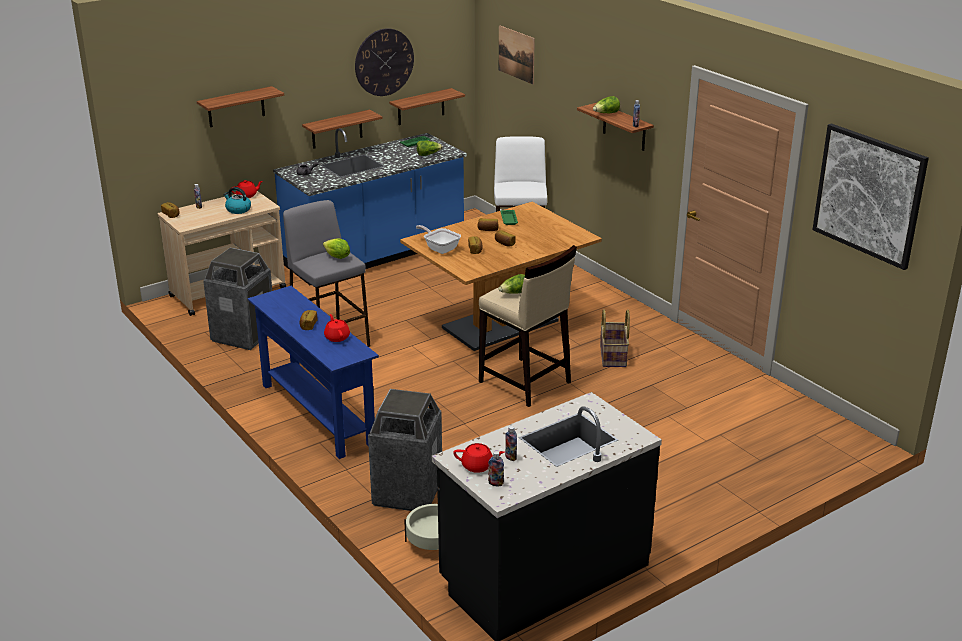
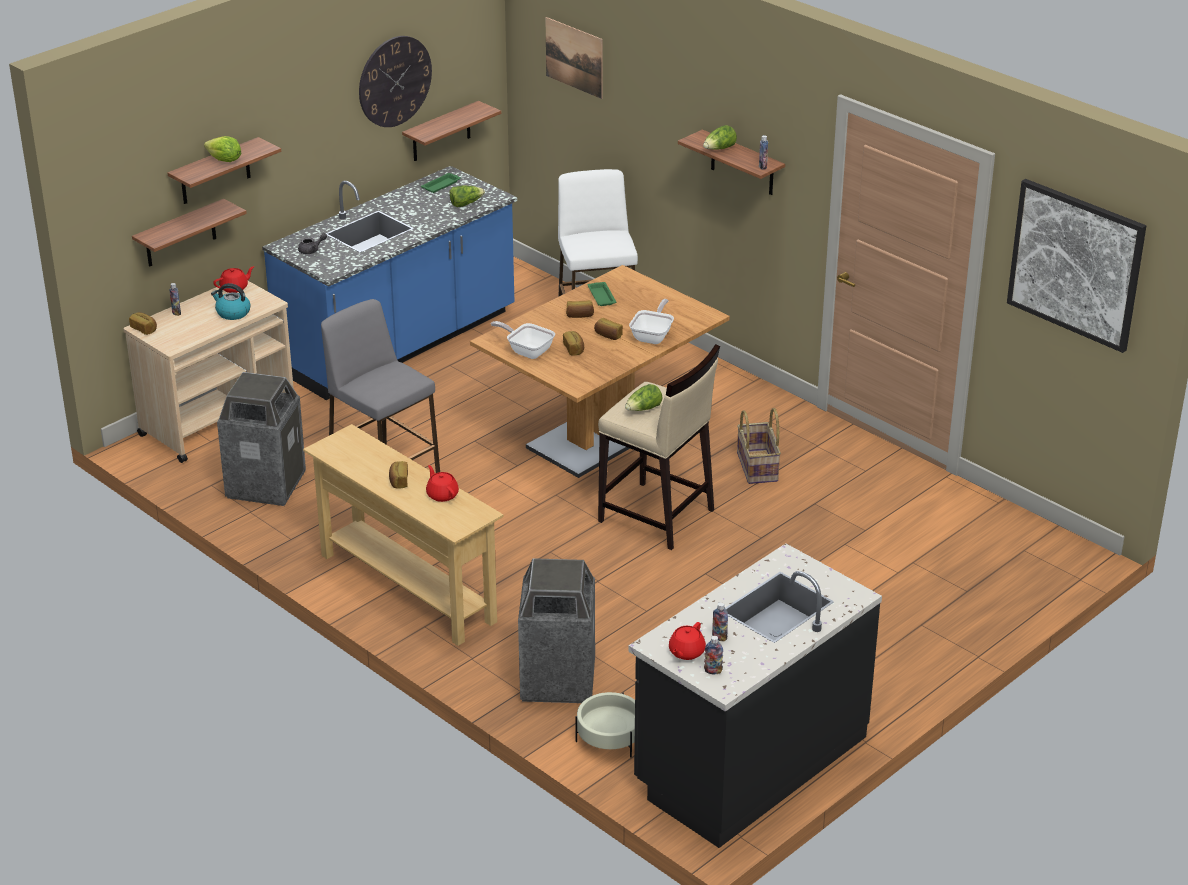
camera: 10 degrees left, 5 degrees up
blue console table [248,286,379,459] -> beige console table [303,424,504,646]
shelf [302,110,383,149] -> shelf moved to [132,199,247,267]
lettuce [323,239,350,259] -> lettuce moved to [204,136,241,162]
red teapot [453,443,505,473] -> red teapot turned 120 degrees clockwise [669,622,706,660]
none -> frying pan [629,299,674,344]

